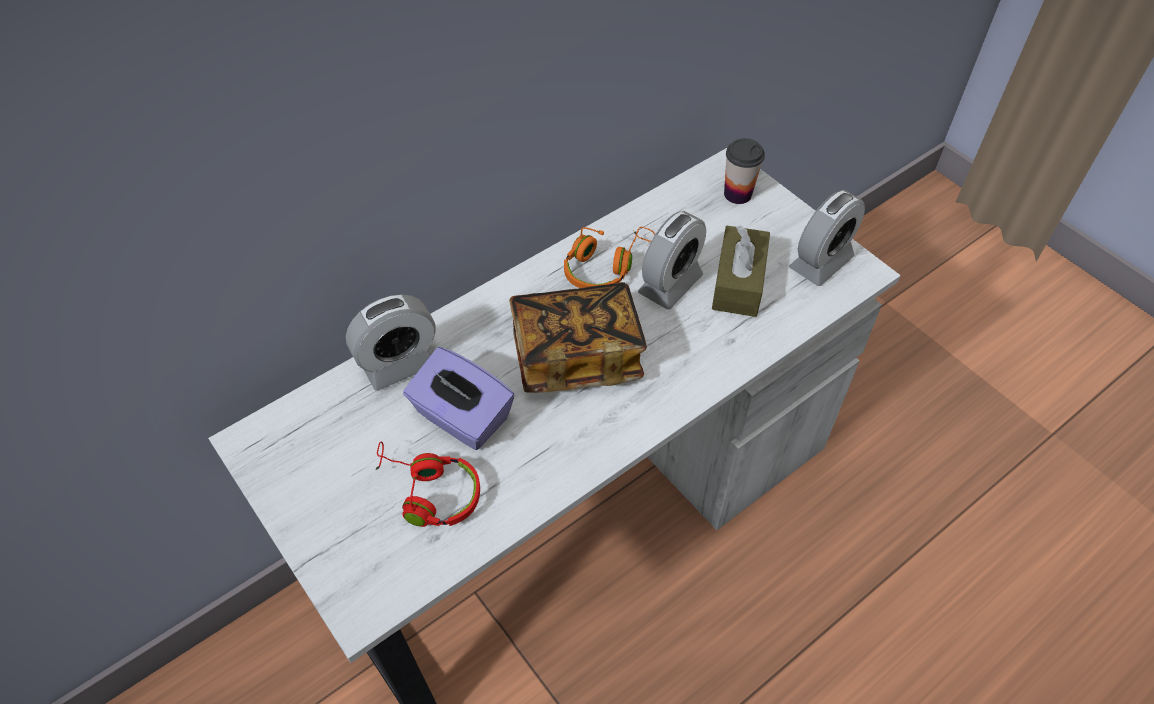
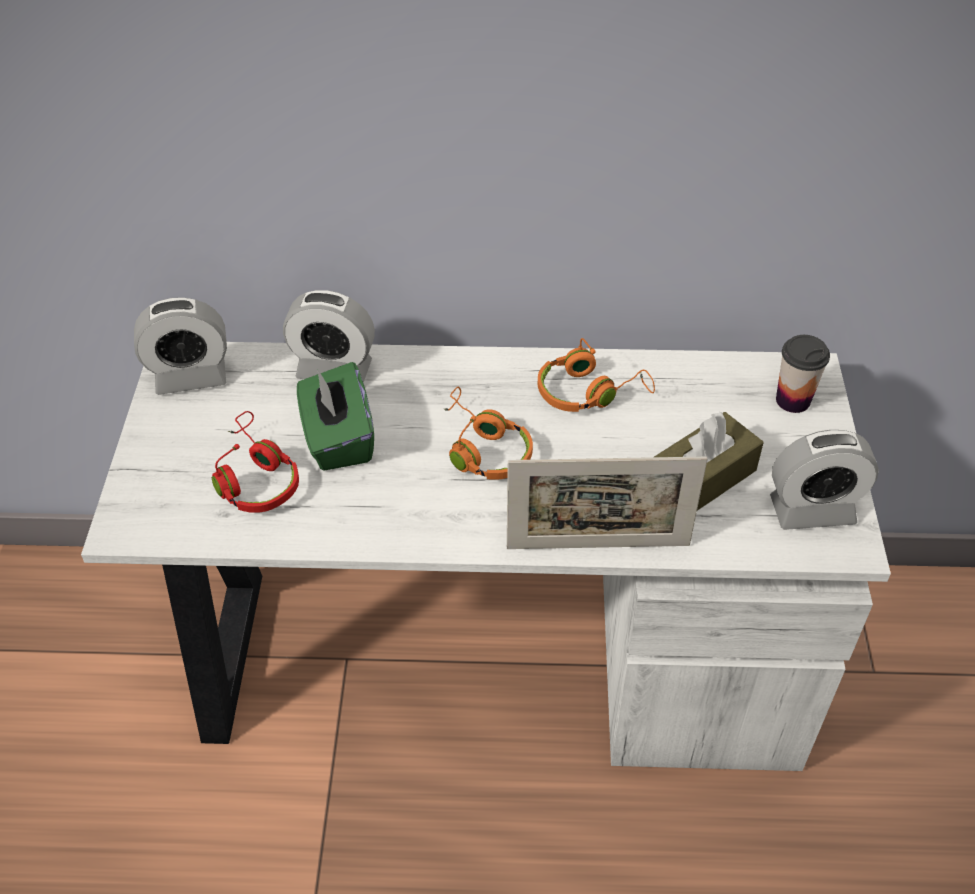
camera: 40 degrees right, 5 degrees down
purple tissue box [403,347,515,450] -> green tissue box [297,362,374,471]
book [509,282,647,393] -> orange headphones [444,387,533,480]
alarm clock [638,211,706,310] -> alarm clock moved to [134,297,227,395]
none -> picture frame [507,456,708,549]

